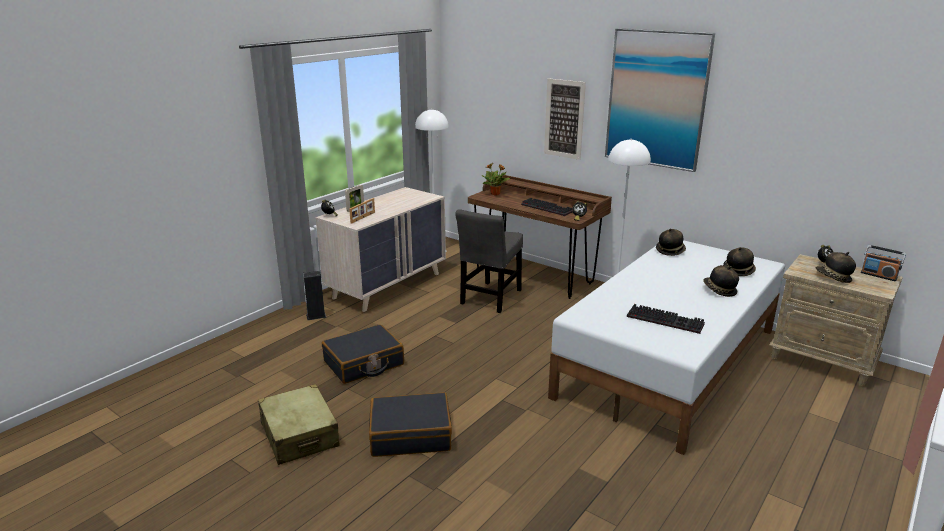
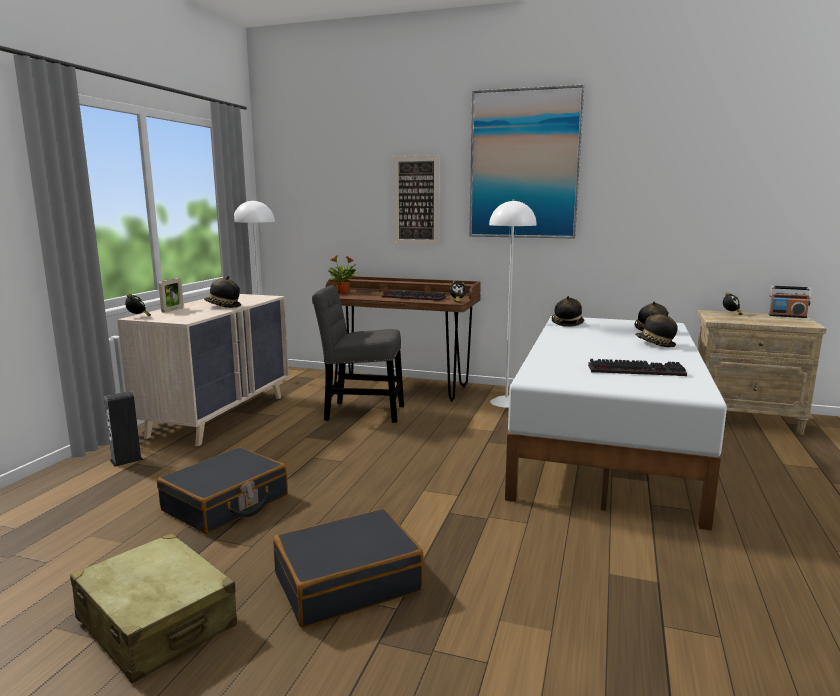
camera: 20 degrees left, 10 degrees down
picture frame [349,198,375,224] -> none
grey chair [455,209,523,313] -> grey chair turned 90 degrees clockwise [312,285,404,423]
hat [816,252,856,283] -> hat moved to [204,276,241,308]

